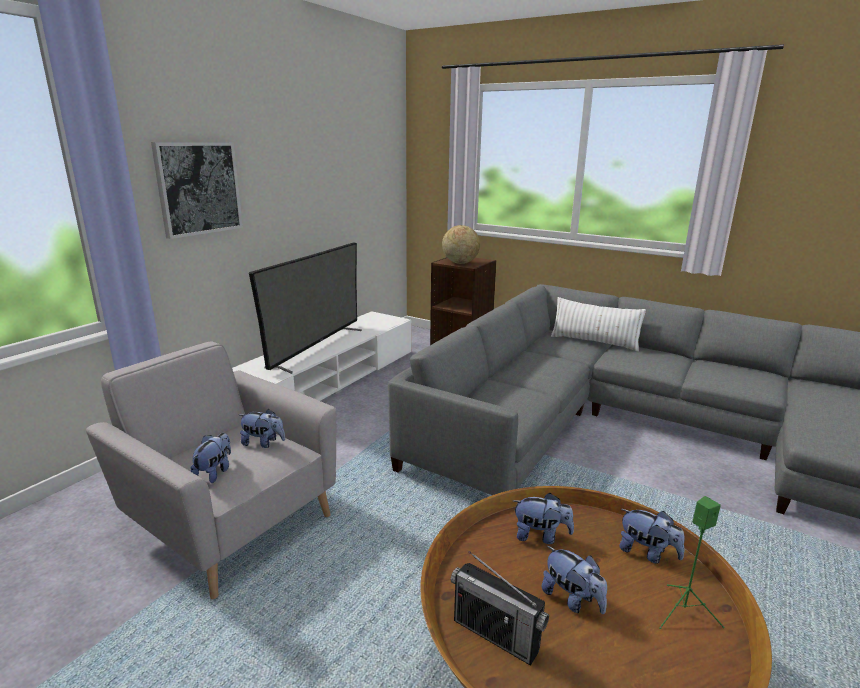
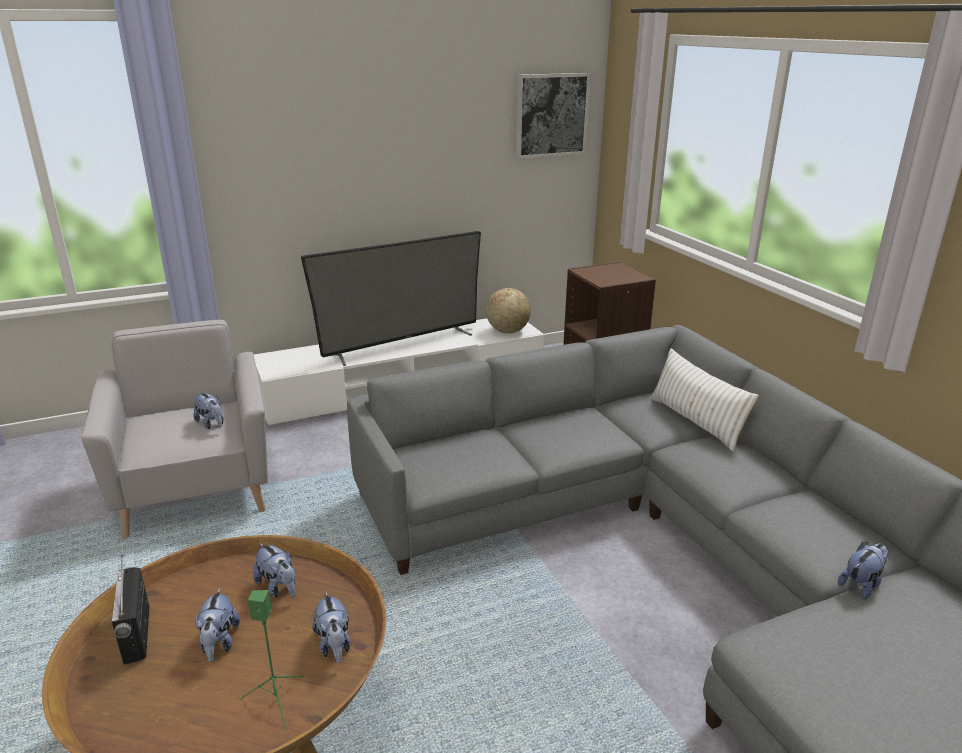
camera: 35 degrees right, 5 degrees up
picture [151,142,243,239] -> picture moved to [516,73,590,158]
plush toy [190,433,231,483] -> plush toy moved to [838,542,889,599]
globe [442,225,480,264] -> globe moved to [486,288,531,333]

